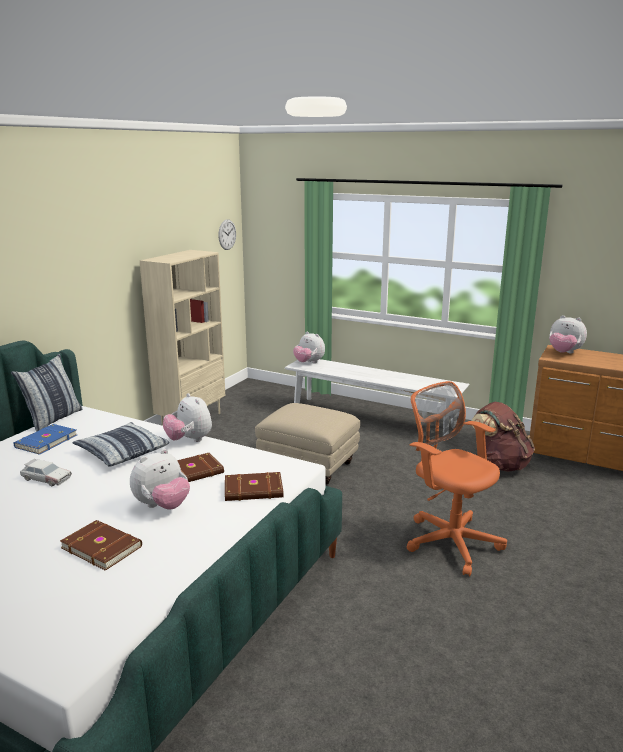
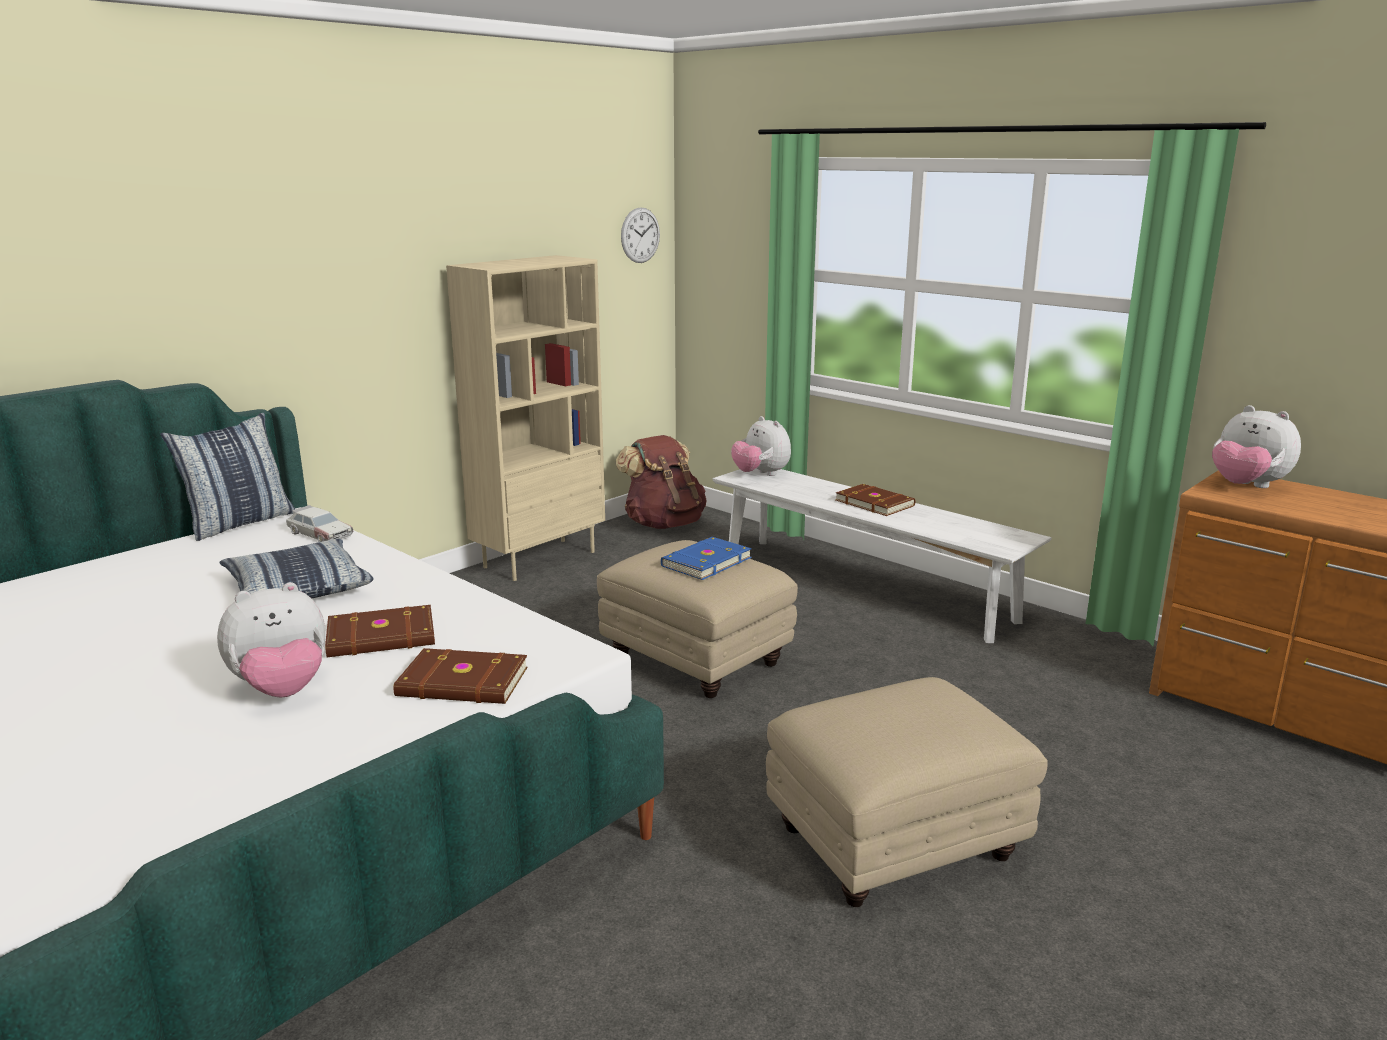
camera: 15 degrees right, 0 degrees up
blue book [14,424,77,455] -> blue book moved to [661,537,752,580]
toy car [20,459,72,486] -> toy car moved to [286,505,353,542]
brown book [60,520,142,571] -> brown book moved to [835,484,915,516]
plush toy [163,393,212,442] -> none
orange office chair [406,381,507,576] -> beige ottoman [766,677,1047,907]
brown backpack [472,402,535,472] -> brown backpack moved to [616,435,707,529]

